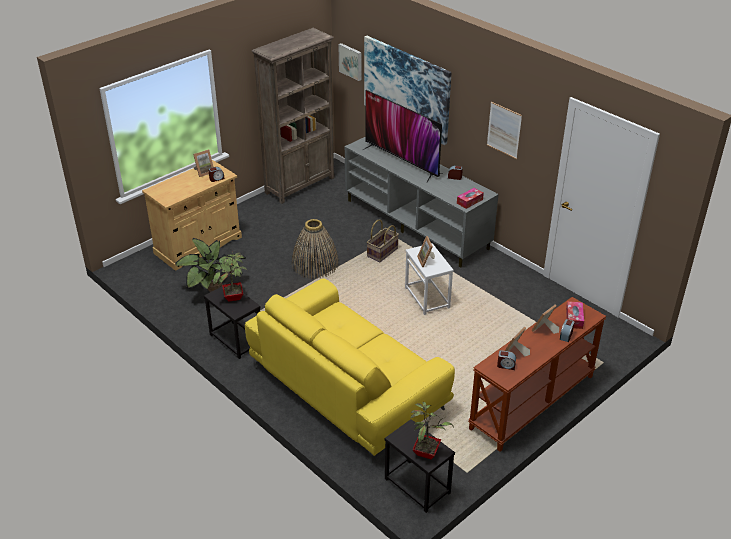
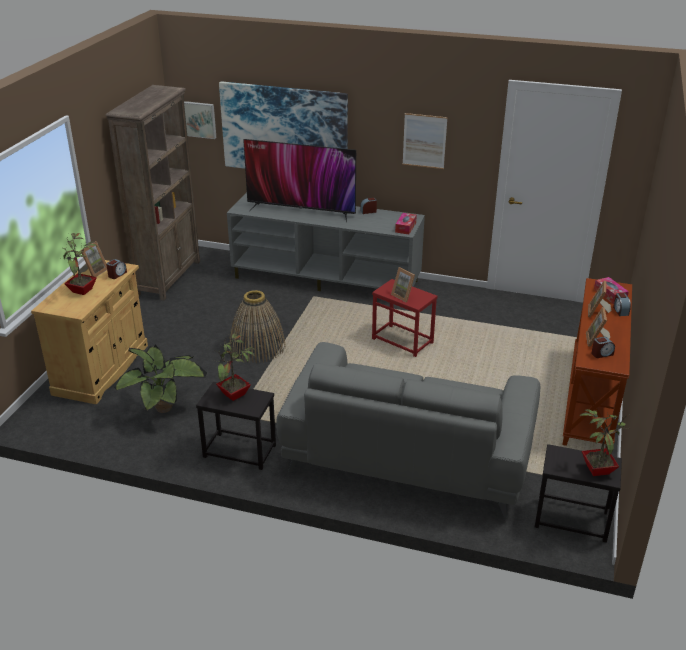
camera: 30 degrees left, 5 degrees down
yellow sofa [245,278,455,464] -> grey sofa [276,342,540,518]
basket [367,220,399,262] -> none
white side table [405,243,454,315] -> red side table [372,279,438,357]
none -> potted plant [61,233,99,295]

